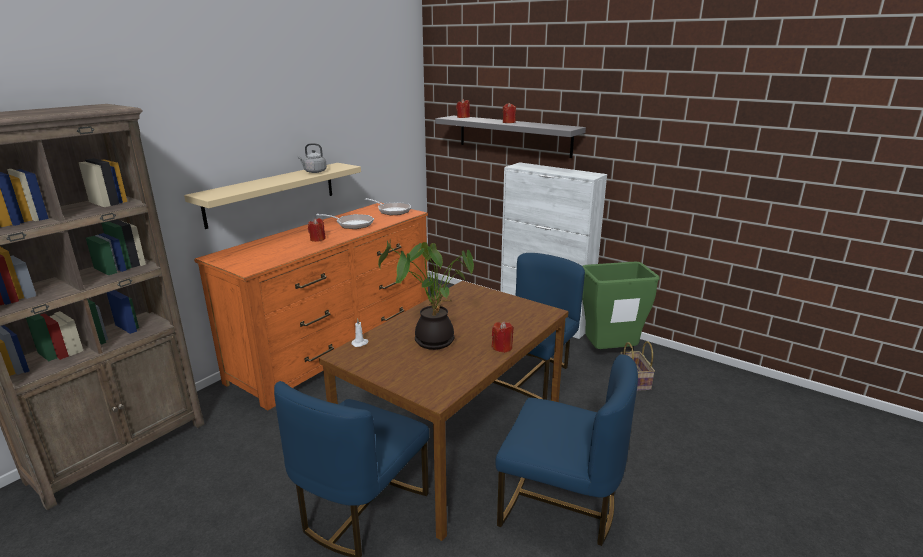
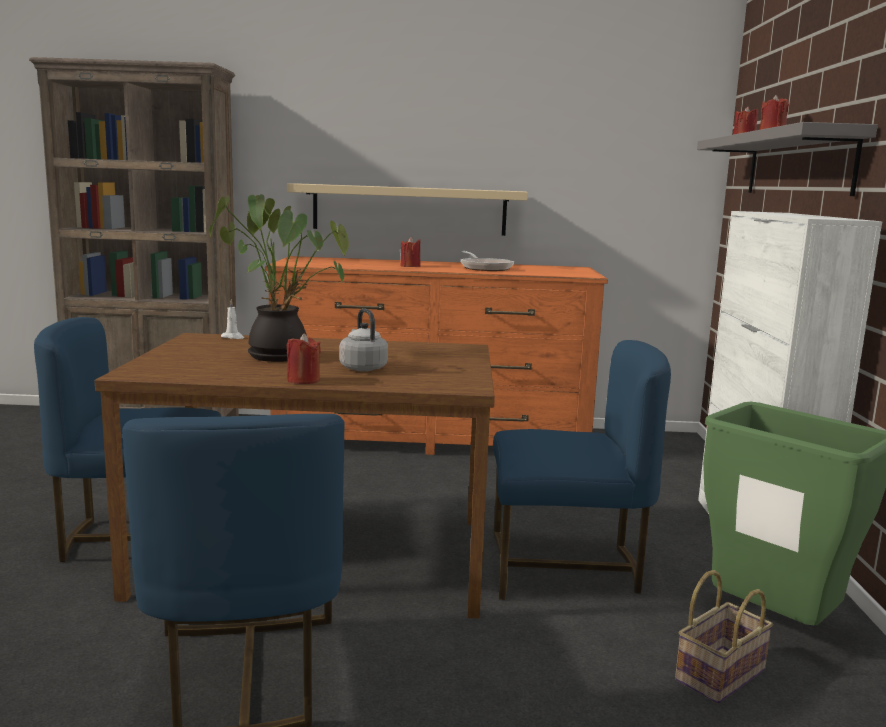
camera: 55 degrees right, 10 degrees down
grey kettle [297,143,327,173] -> grey kettle moved to [339,308,388,371]
frying pan [364,198,411,215] -> none

